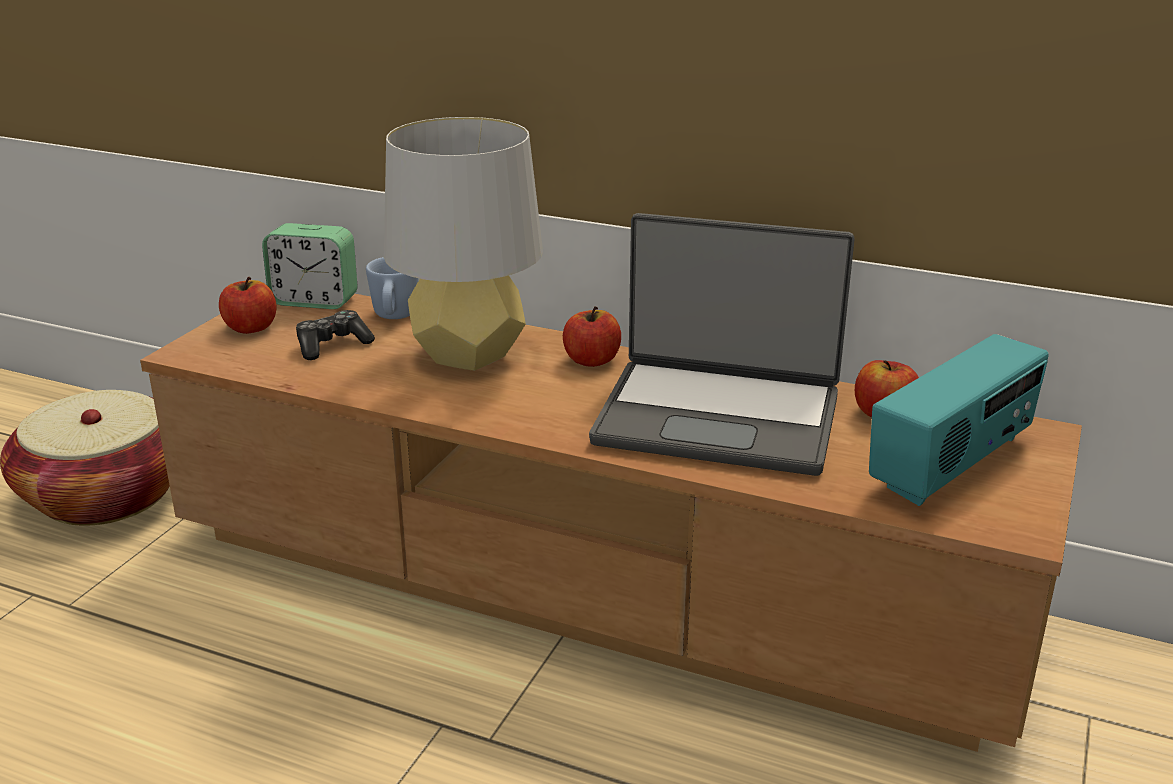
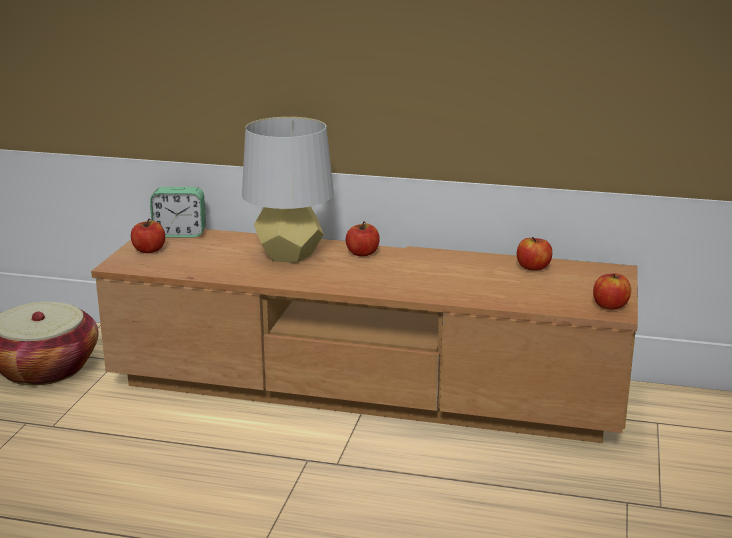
camera: 10 degrees left, 5 degrees down
game controller [296,310,375,360] -> none
blue mug [366,257,419,319] -> none
laptop [589,213,855,476] -> none
radio [869,334,1049,506] -> none
none -> apple [593,274,631,310]

